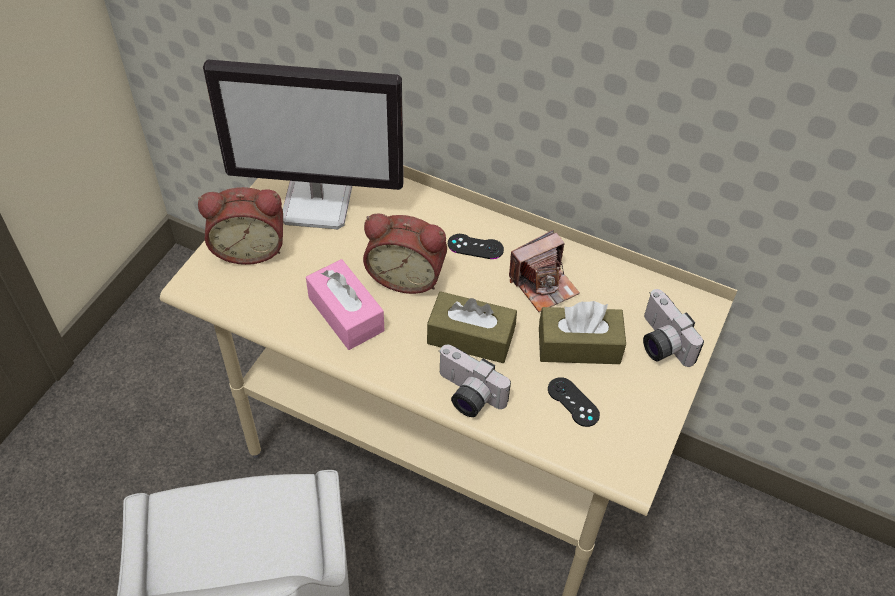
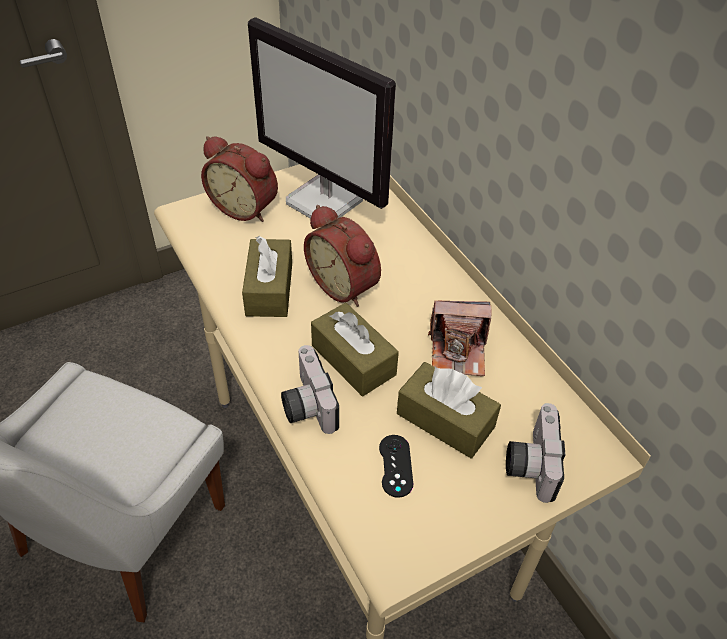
camera: 35 degrees right, 5 degrees down
pink tissue box [306,259,384,350] -> brown tissue box [242,236,292,317]
black game controller [448,234,504,259] -> none

